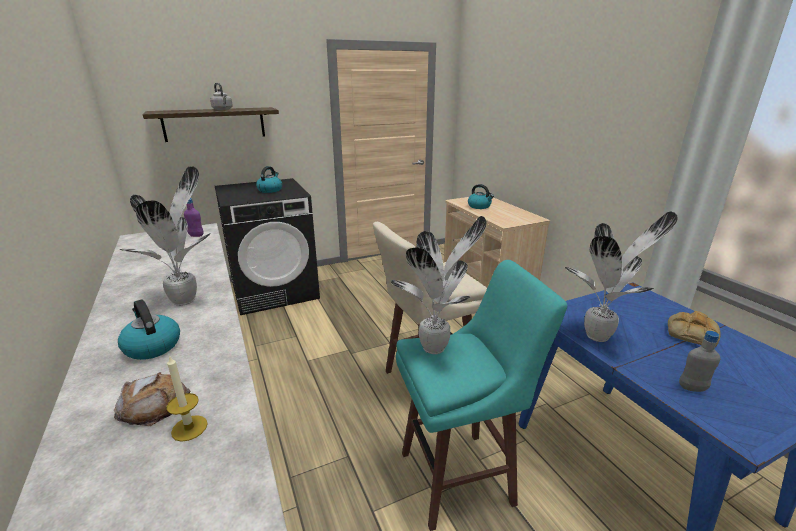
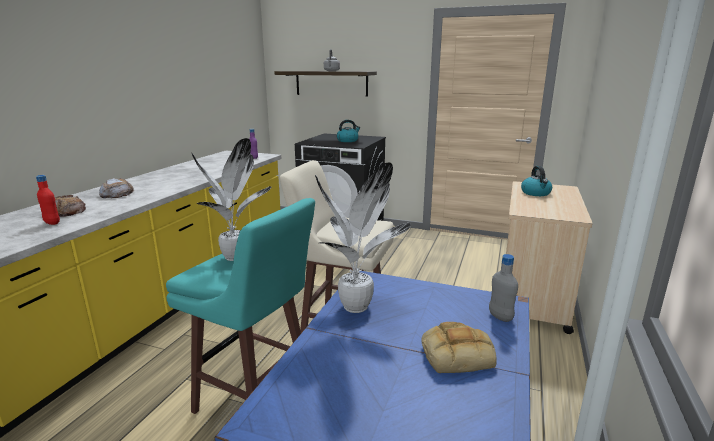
camera: 45 degrees right, 5 degrees down
kettle [118,299,180,360] -> bread [99,178,135,198]
potted plant [119,166,211,306] -> none
candle [167,355,207,442] -> red bottle [36,175,60,225]
grey bottle [679,331,720,392] -> grey bottle moved to [489,254,518,322]

